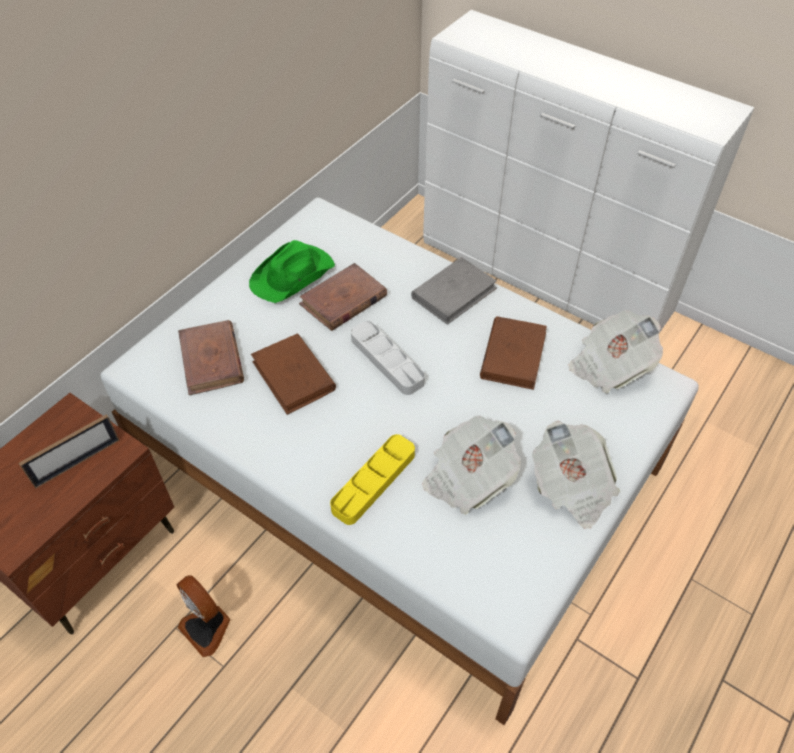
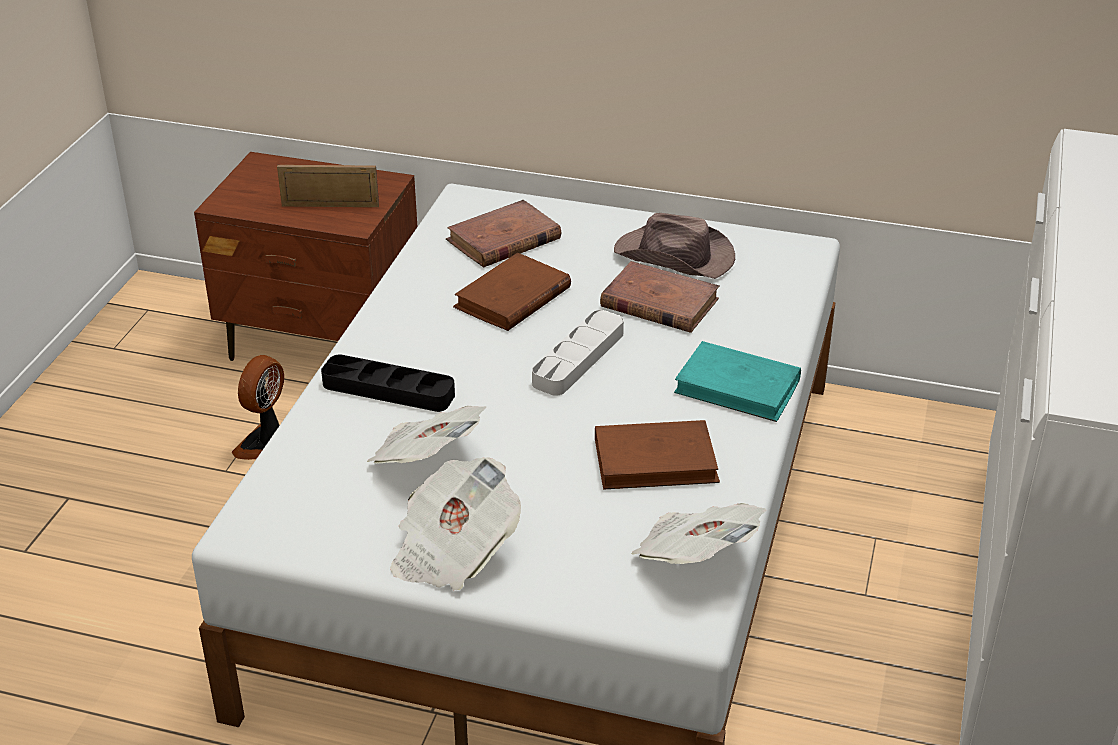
camera: 70 degrees right, 15 degrees down
picture frame [19,414,120,489] -> picture frame turned 150 degrees clockwise [277,165,379,207]
green hat [249,240,335,303] -> brown hat [614,213,735,279]
yellow tray [330,434,415,525] -> black tray [321,354,455,412]
grey book [411,257,497,325] -> turquoise book [674,341,801,422]

